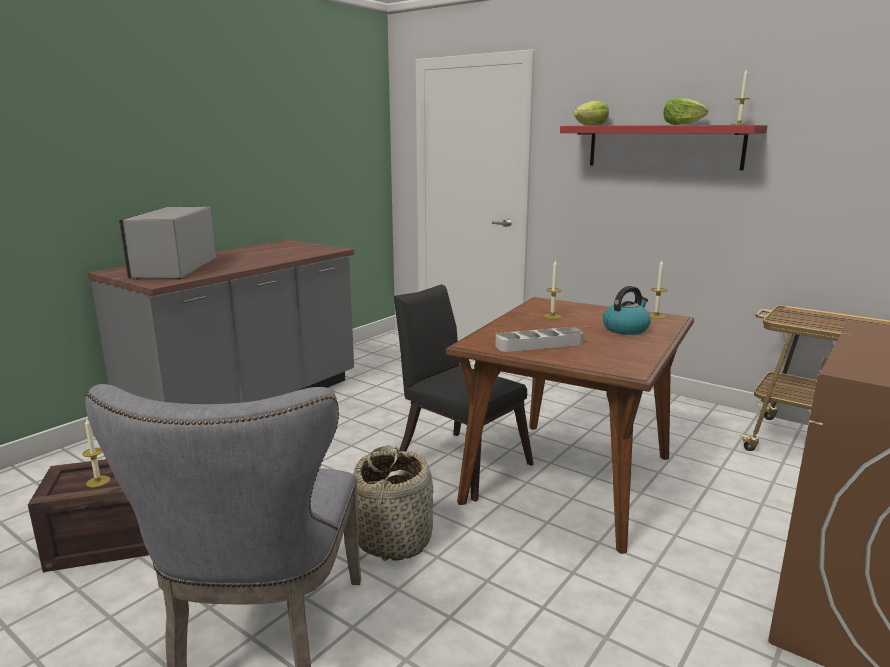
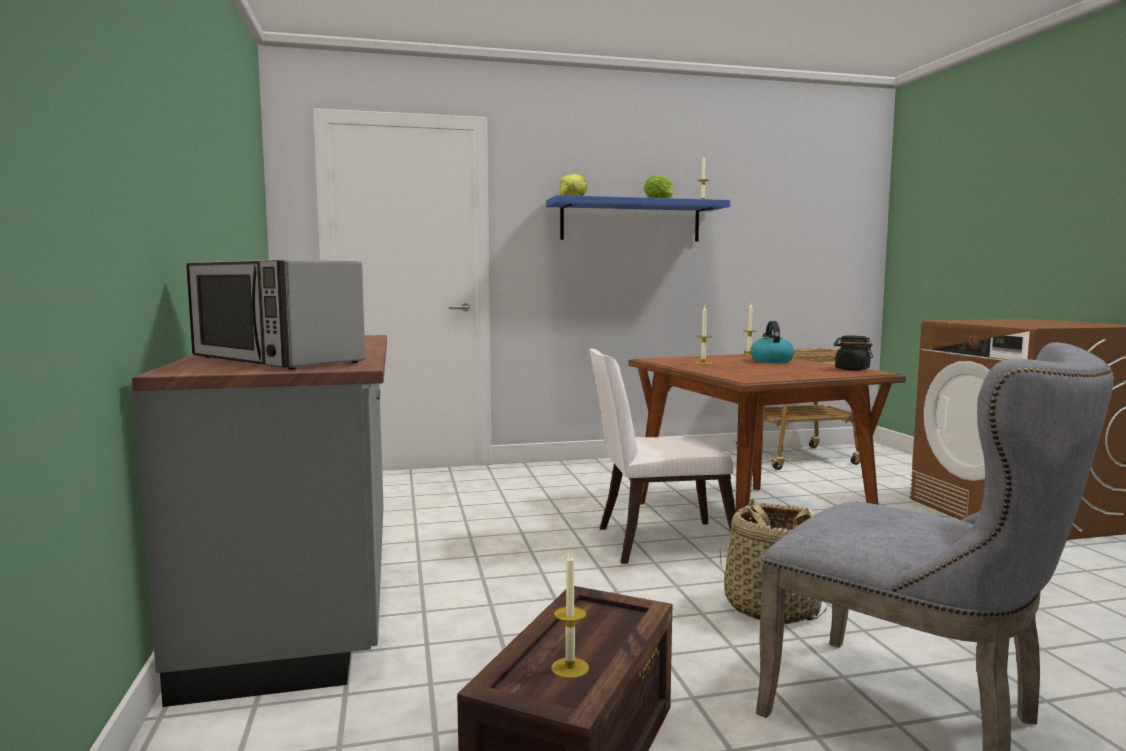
camera: 50 degrees left, 10 degrees down
black chair [394,285,534,502] -> white chair [589,348,736,564]
grey tray [495,327,583,352] -> none
red shelf [560,125,767,170] -> blue shelf [546,195,730,242]
none -> black jar [834,336,873,371]

